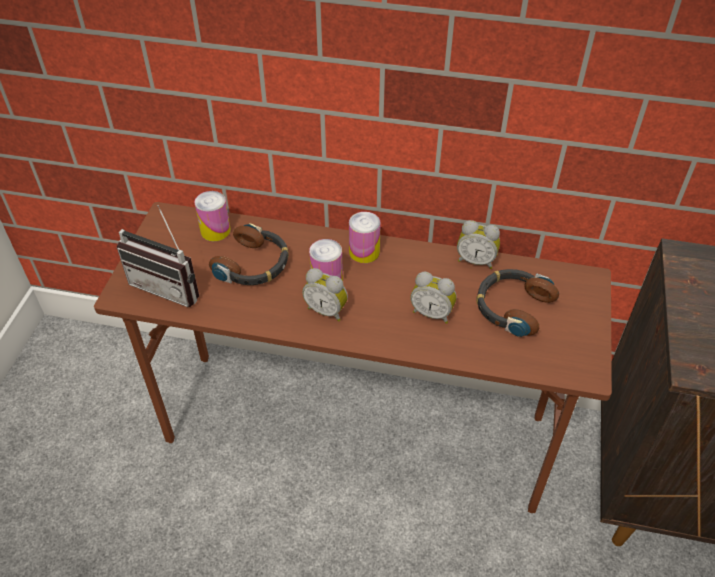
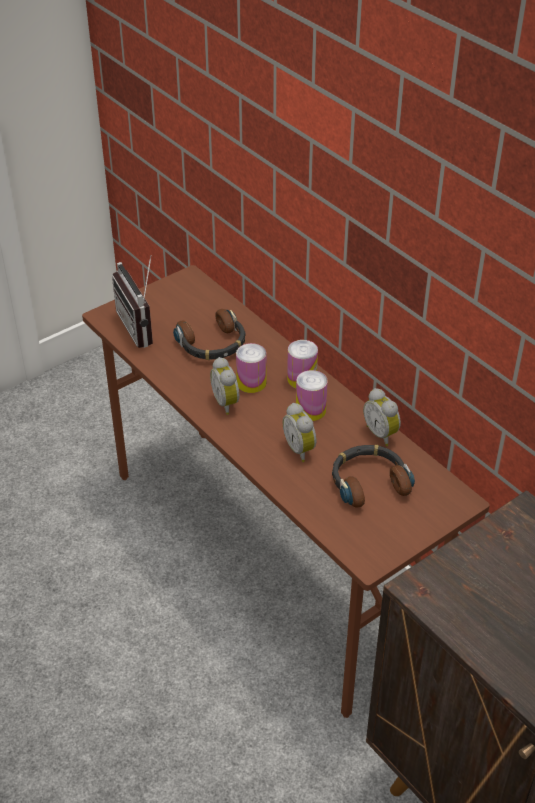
camera: 40 degrees right, 5 degrees down
can [195,191,231,241] -> can moved to [296,370,328,421]

